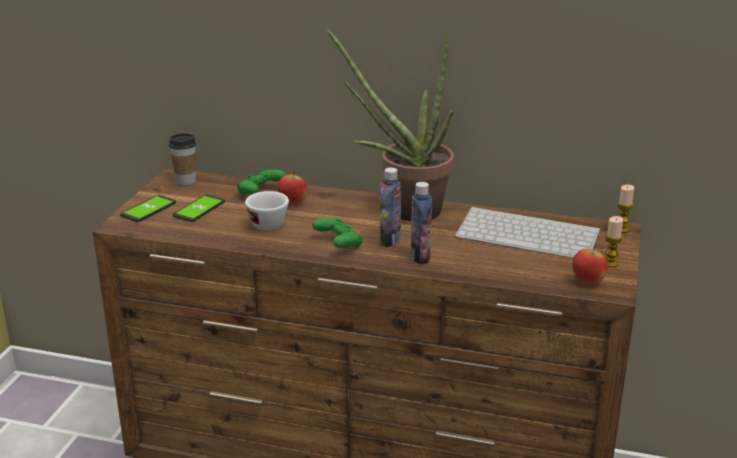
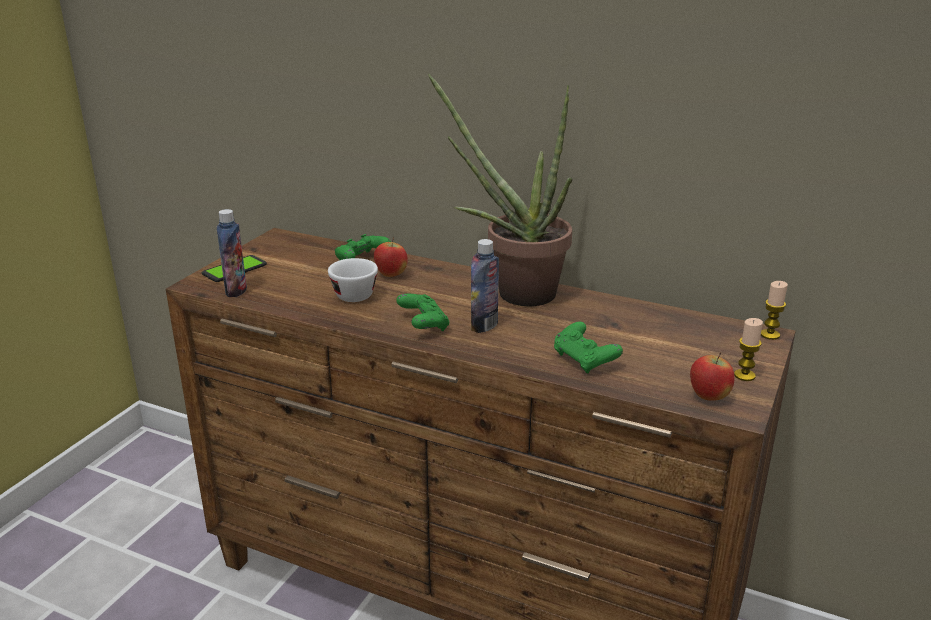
camera: 10 degrees right, 0 degrees up
cup [169,133,196,185] -> none
phone [173,195,225,222] -> none
bottle [411,182,432,264] -> bottle moved to [217,209,247,297]
keyboard [455,206,600,258] -> none
none -> green game controller [554,322,623,374]

